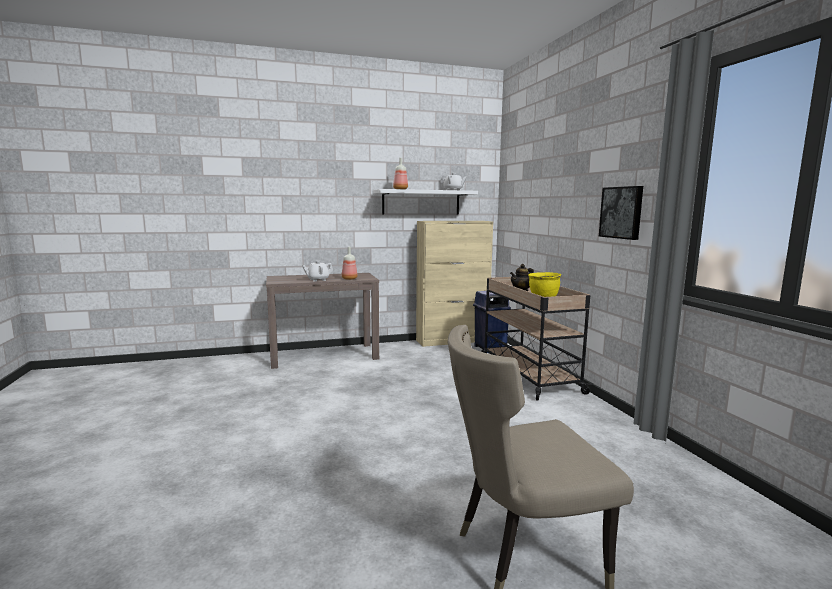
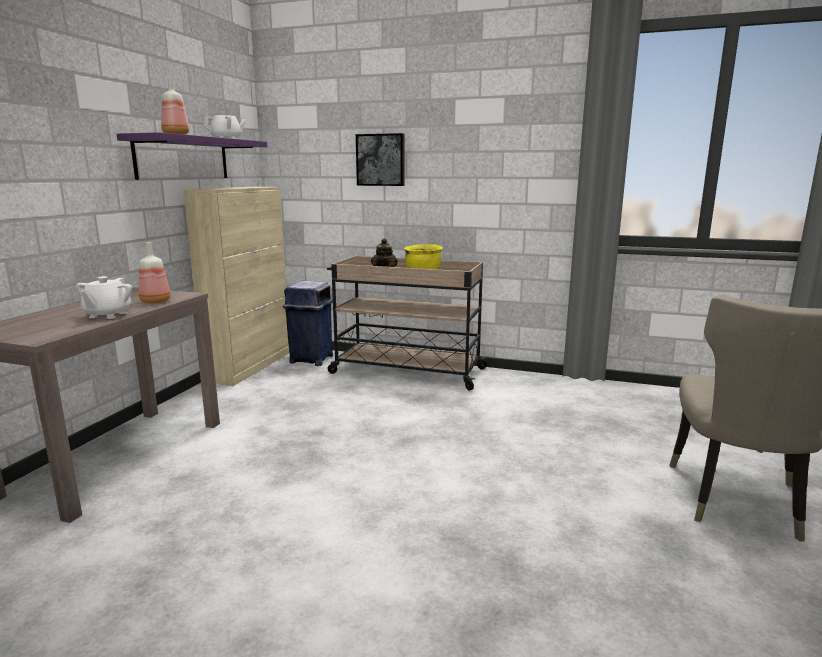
camera: 55 degrees left, 5 degrees up
white shelf [373,189,478,215] -> purple shelf [117,132,267,180]
picture [599,186,643,240] -> picture moved to [356,133,405,186]

